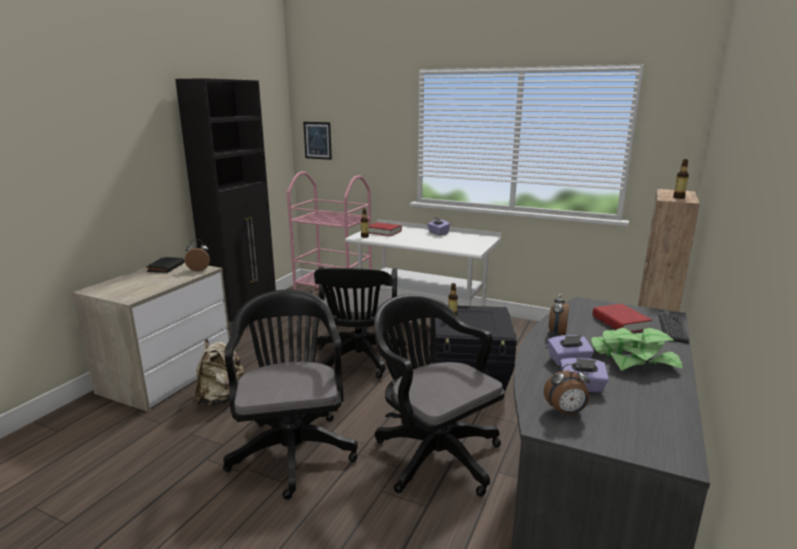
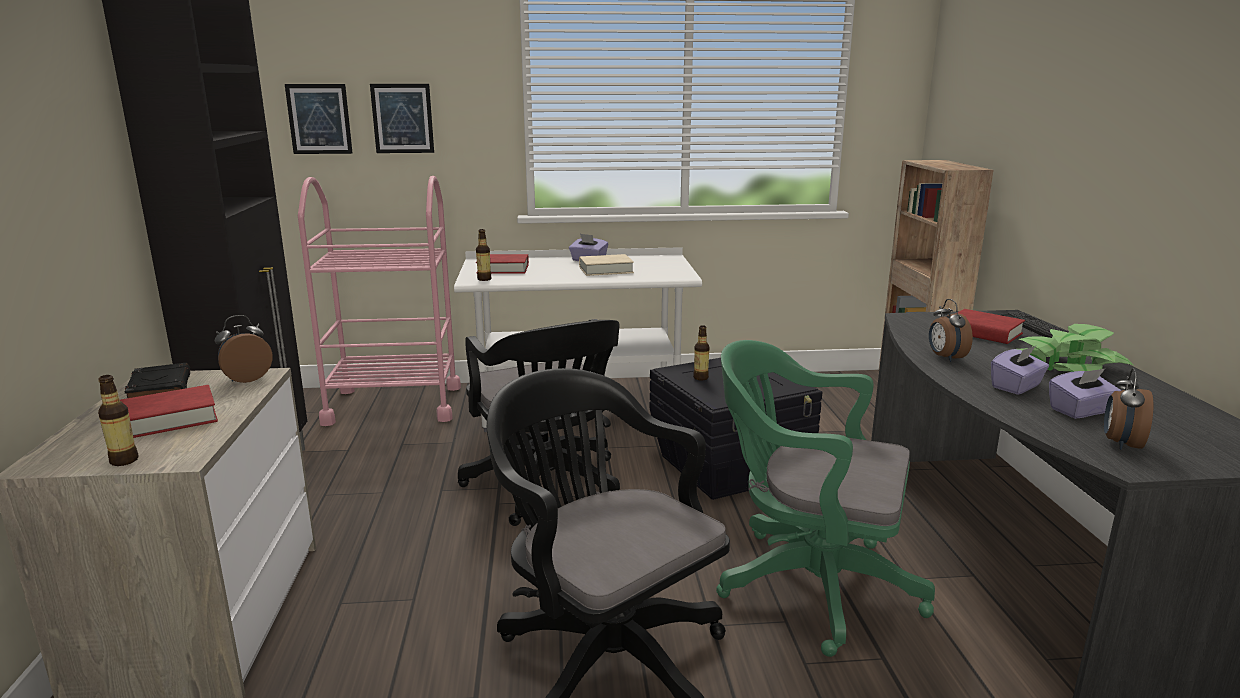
camera: 30 degrees left, 0 degrees up
beige backpack [195,339,245,407] -> none
black office chair [374,294,505,497] -> green office chair [716,340,935,657]
alarm clock [544,363,590,415] -> alarm clock turned 150 degrees clockwise [1104,368,1153,450]
bottle [673,159,689,199] -> bottle moved to [98,375,139,466]
none -> red book [120,385,218,438]
none -> picture [370,84,434,153]
none -> beige book [579,254,634,276]

